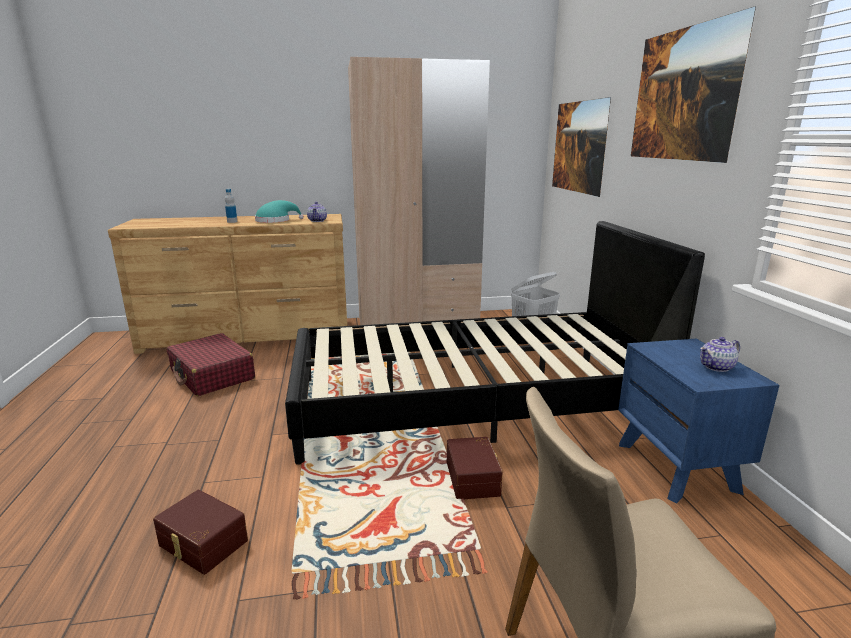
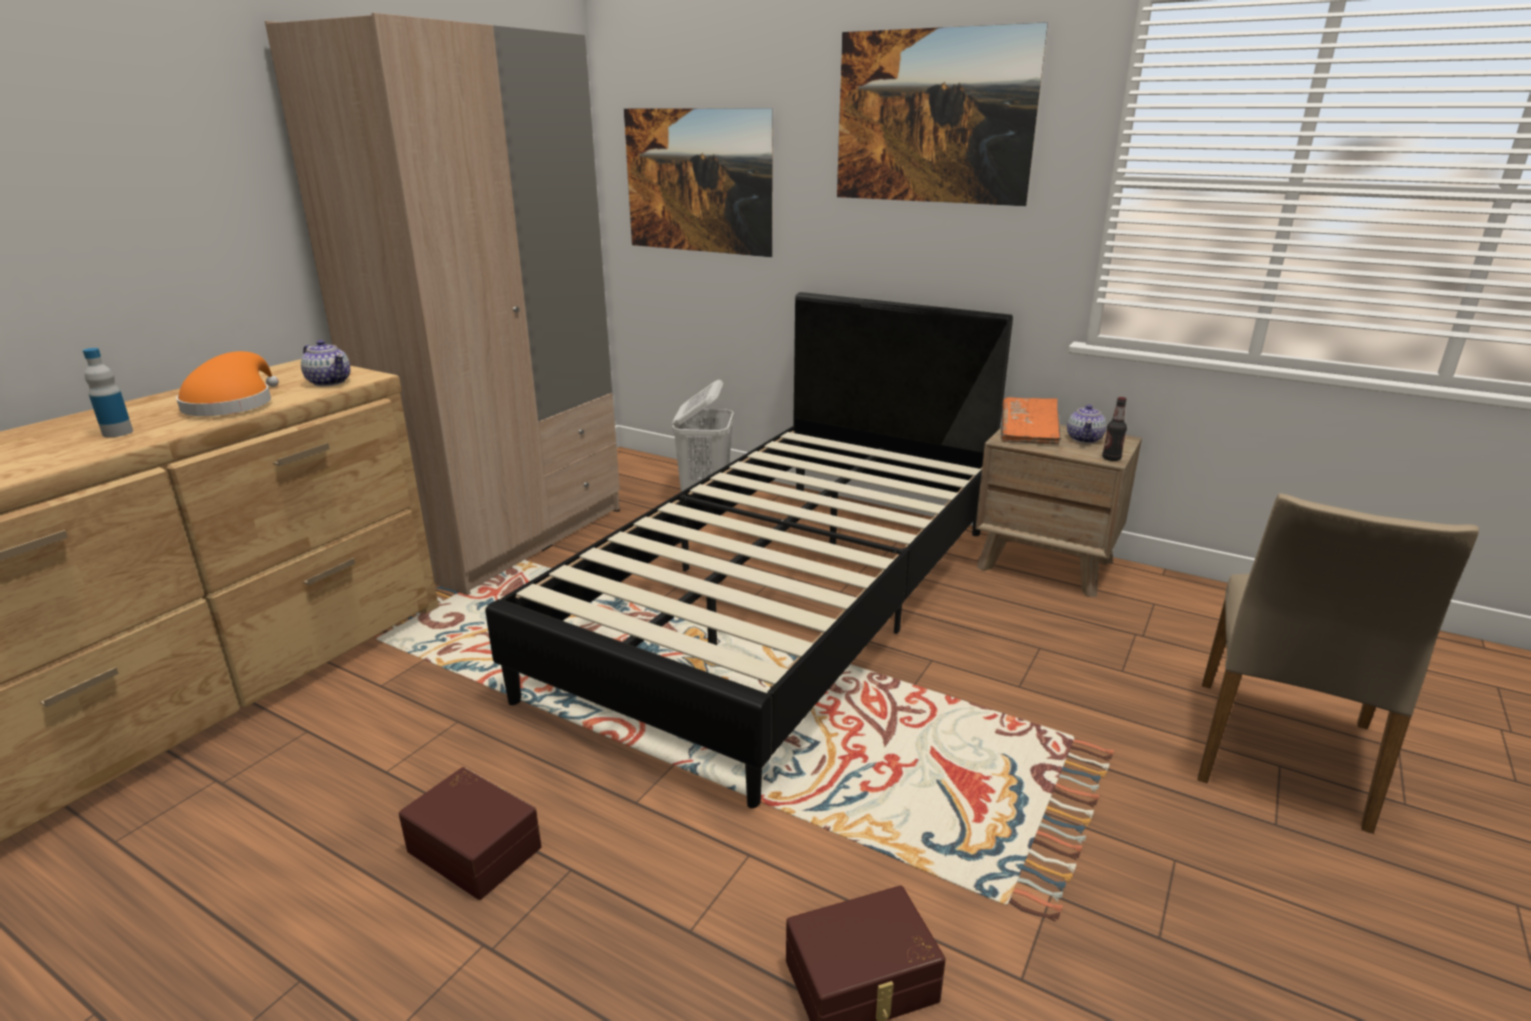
camera: 50 degrees left, 5 degrees up
red suitcase [167,333,255,396] -> none
turquoise hat [255,200,304,223] -> orange hat [176,351,279,416]
brown storage box [447,437,503,499] -> brown storage box moved to [399,767,541,900]
blue nightstand [618,339,779,503] -> brown nightstand [975,425,1142,597]
none -> orange book [1001,397,1062,444]
none -> bottle [1102,397,1127,461]

